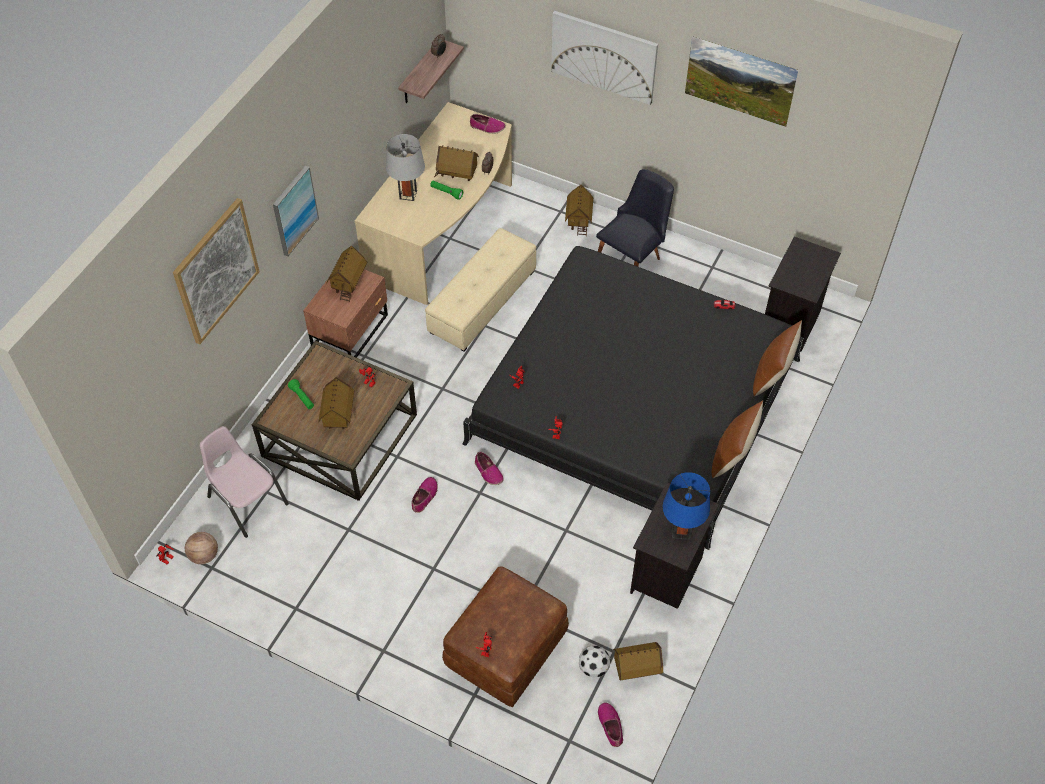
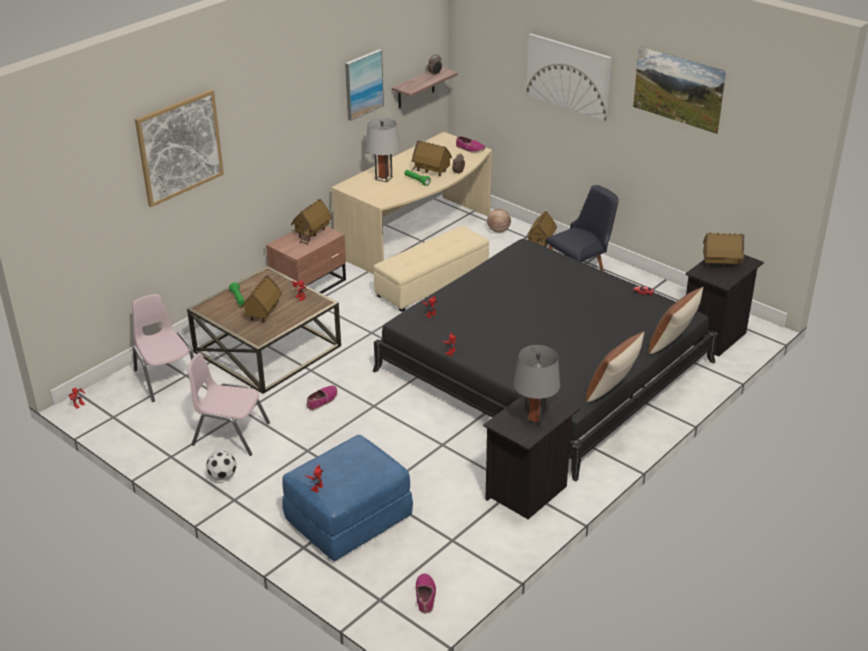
camera: 15 degrees right, 20 degrees down
basketball [185,532,218,564] -> basketball moved to [487,209,511,233]
picture [273,166,319,257] -> picture moved to [345,49,384,121]
brown ottoman [442,566,569,707] -> blue ottoman [282,435,413,561]
shoe [475,452,504,485] -> none
football [579,645,610,678] -> football moved to [206,451,237,481]
toy house [613,642,663,681] -> toy house moved to [703,233,744,268]
blue table lamp [663,472,710,540] -> grey table lamp [513,345,560,428]
none -> pink chair [187,353,270,456]

